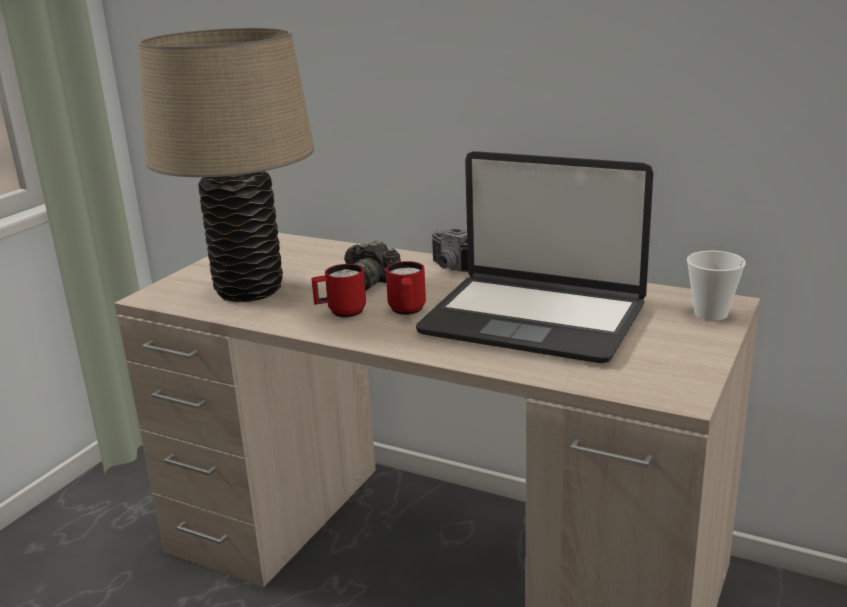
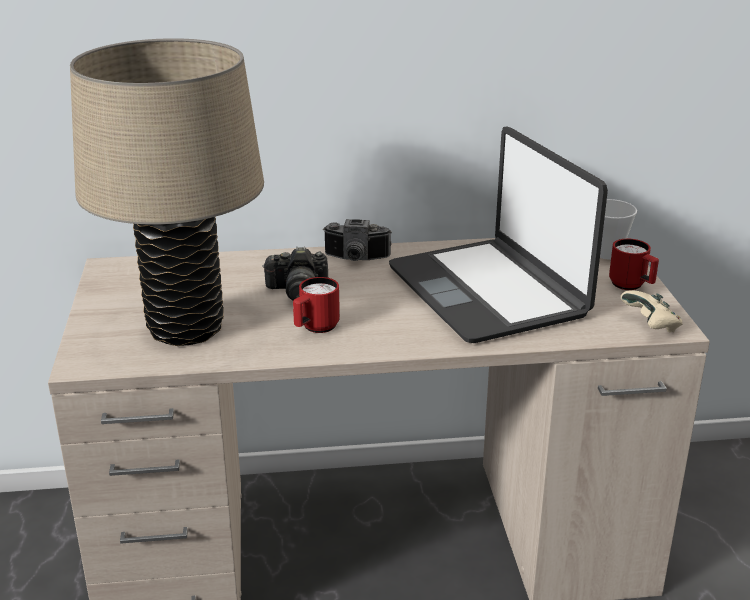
camera: 35 degrees left, 5 degrees up
red mug [386,261,426,315] -> red mug moved to [609,239,659,290]
laptop [416,151,653,363] -> laptop turned 75 degrees clockwise [389,126,608,343]
none -> beige game controller [621,290,683,333]

